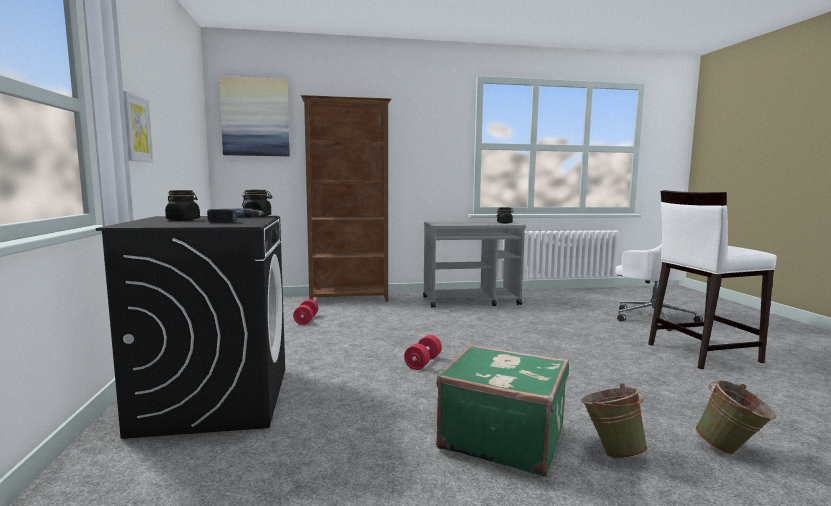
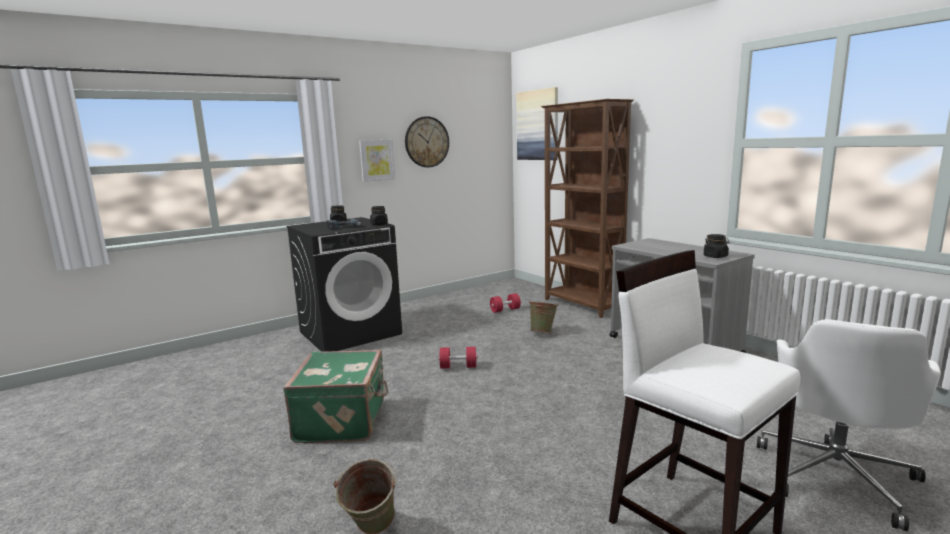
camera: 65 degrees right, 5 degrees up
green bucket [581,383,648,459] -> green bucket moved to [528,300,559,333]
none -> wall clock [405,116,449,167]

